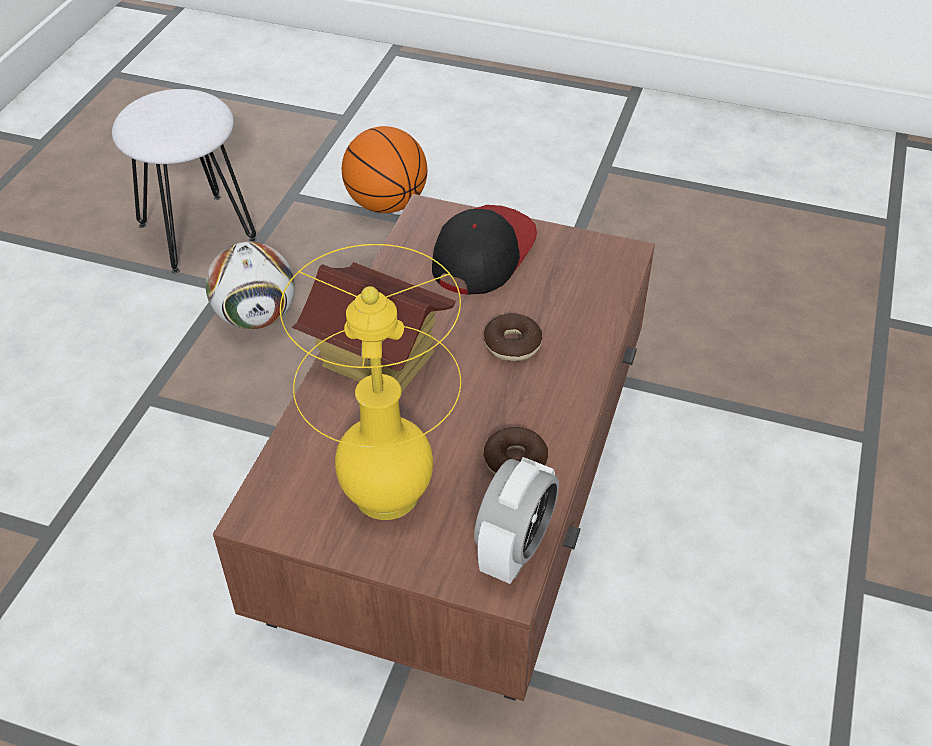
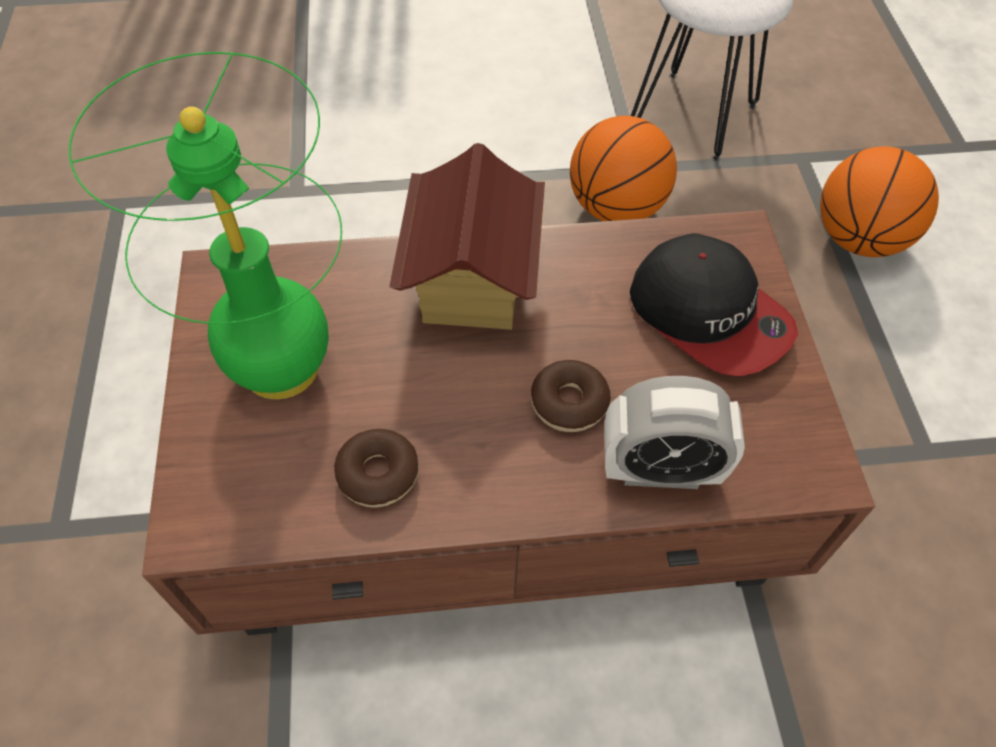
camera: 65 degrees right, 10 degrees up
football [206,242,295,329] -> basketball [570,116,677,221]
yellow table lamp [280,244,461,520] -> green table lamp [69,52,342,399]
cap [432,205,537,295] -> cap turned 45 degrees clockwise [630,233,798,377]
alarm clock [474,457,559,584] -> alarm clock moved to [604,376,745,489]

